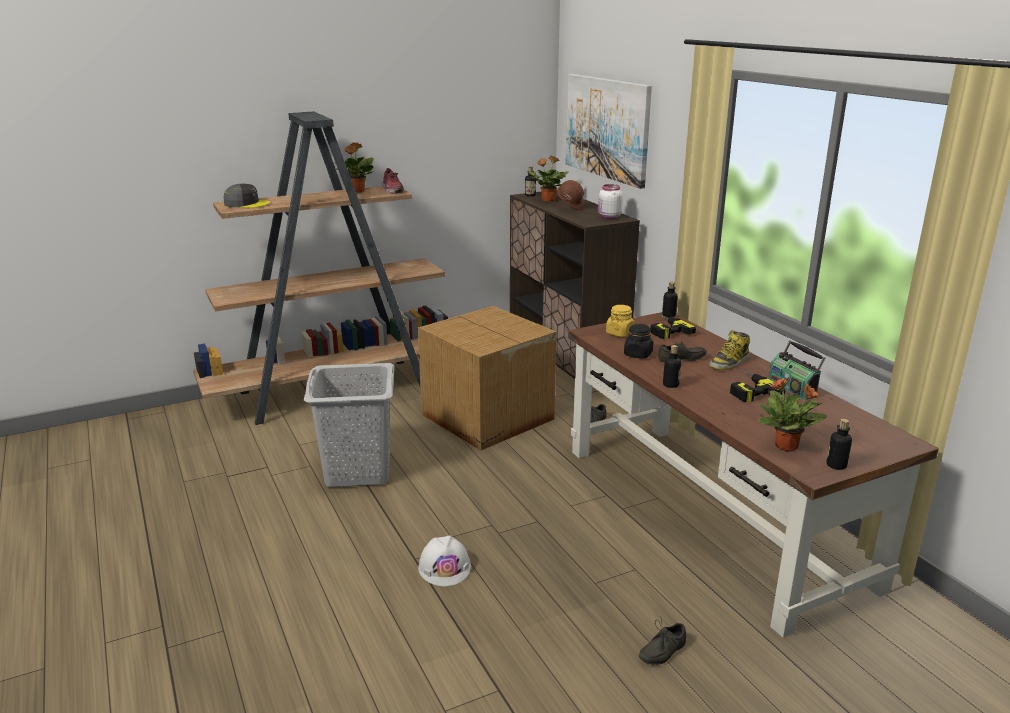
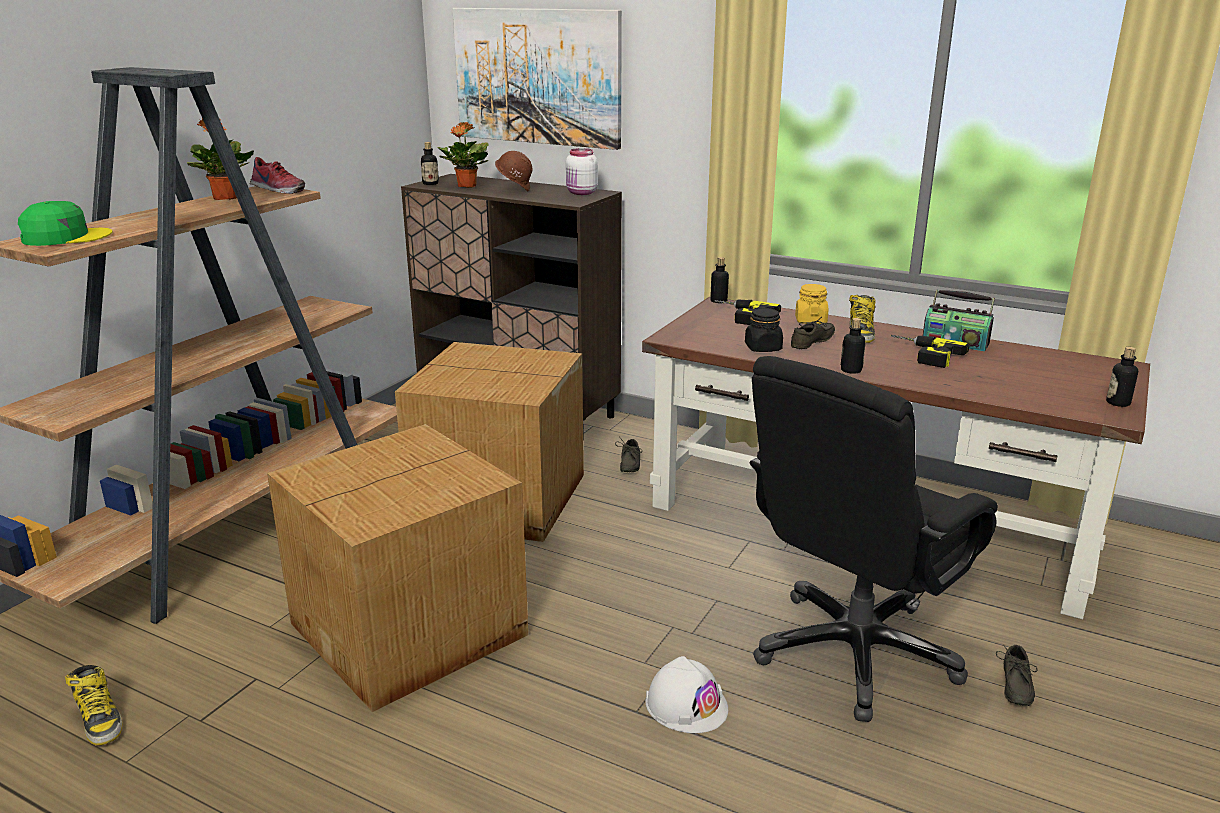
camera: 35 degrees left, 0 degrees up
grey cap [224,184,270,208] -> green cap [18,201,112,246]
grey laundry basket [304,363,395,488] -> cardboard box [267,424,528,712]
yellow jar [606,305,635,337] -> yellow jar moved to [795,284,828,324]
potted plant [758,378,827,452] -> none
none -> boot [65,665,123,745]
none -> black office chair [750,356,998,722]

